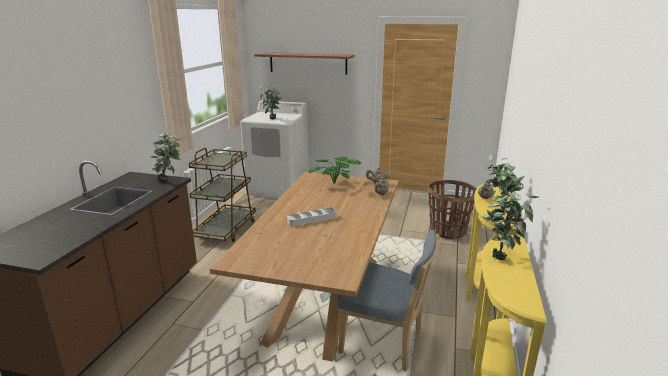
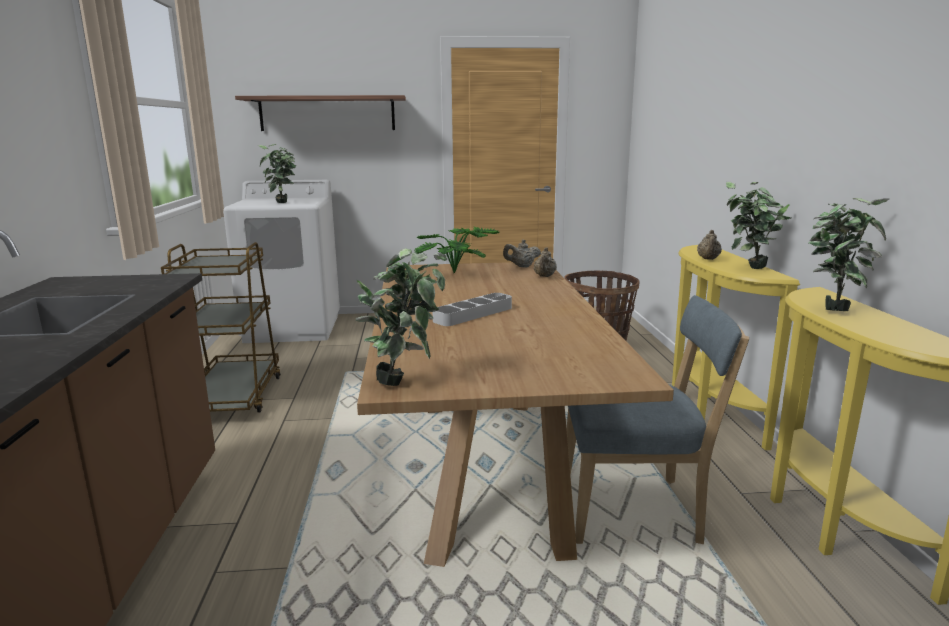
camera: 20 degrees left, 5 degrees down
potted plant [150,133,182,183] -> potted plant moved to [356,248,447,386]

